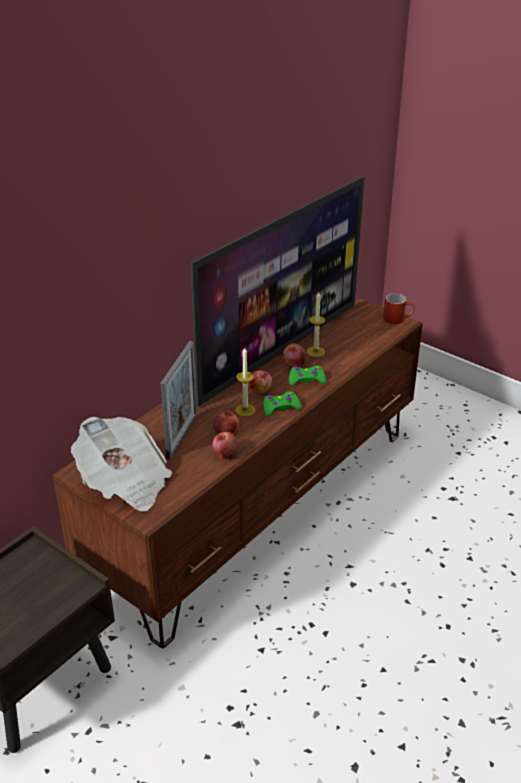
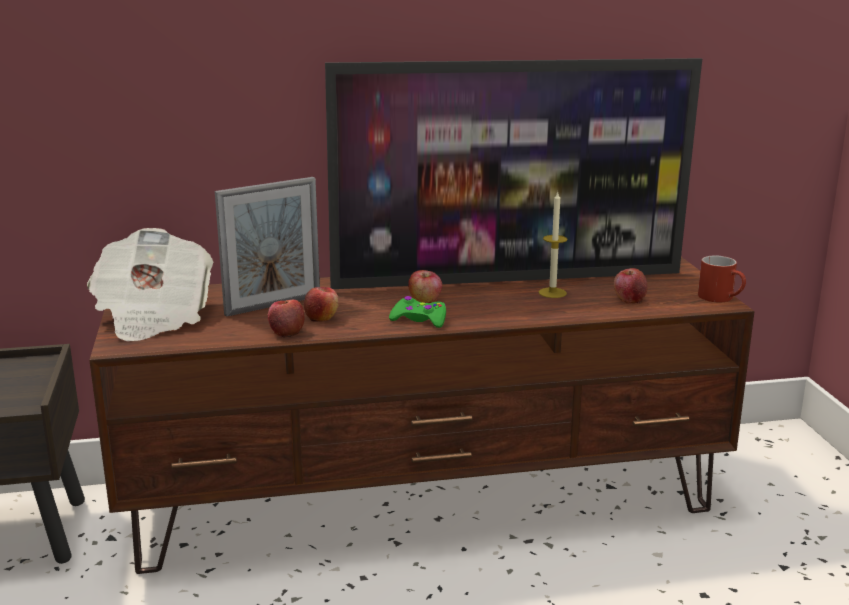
camera: 40 degrees right, 15 degrees down
candle [235,347,256,416] -> none
apple [284,343,306,367] -> apple moved to [614,268,648,304]
green game controller [289,366,326,386] -> none

